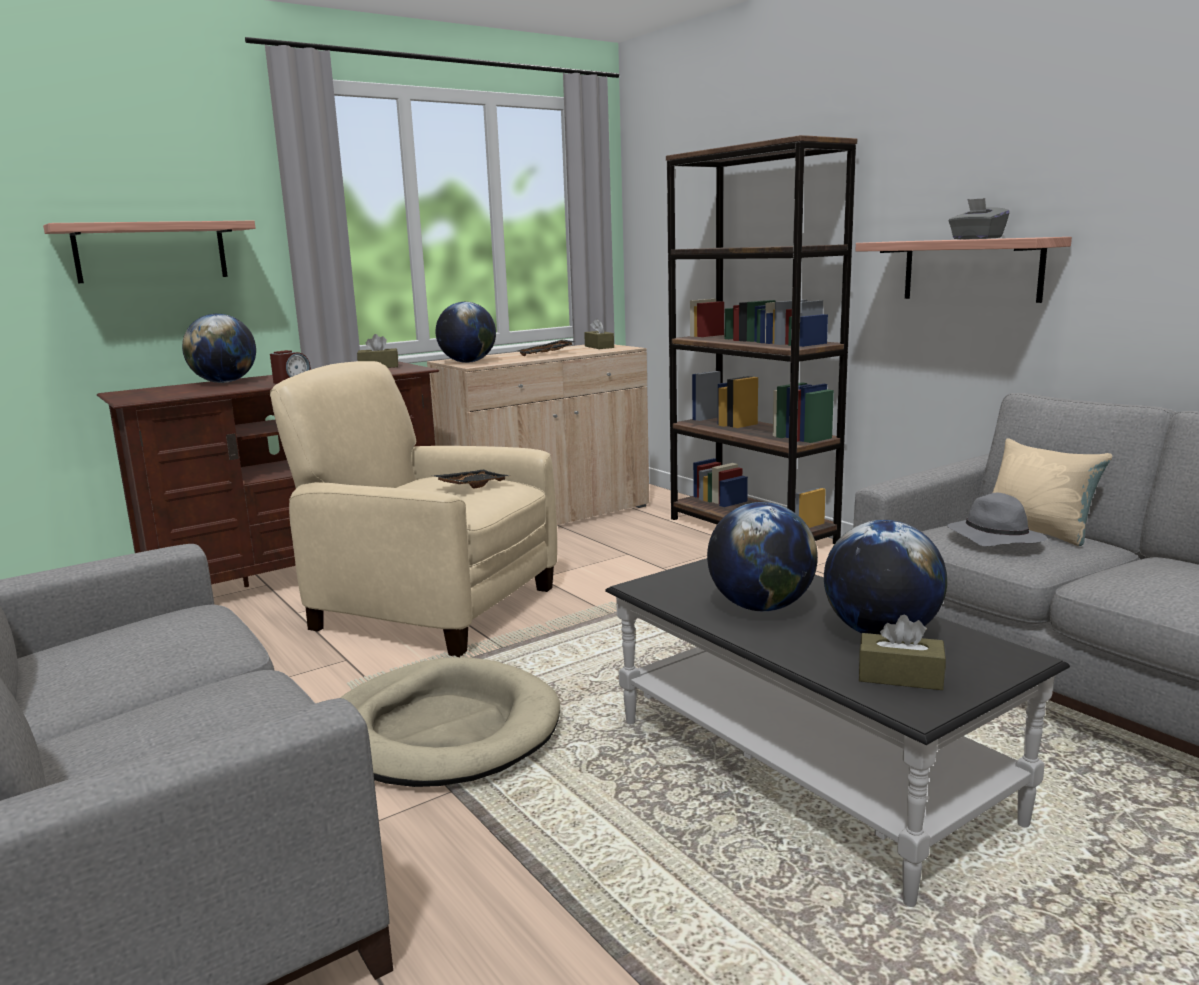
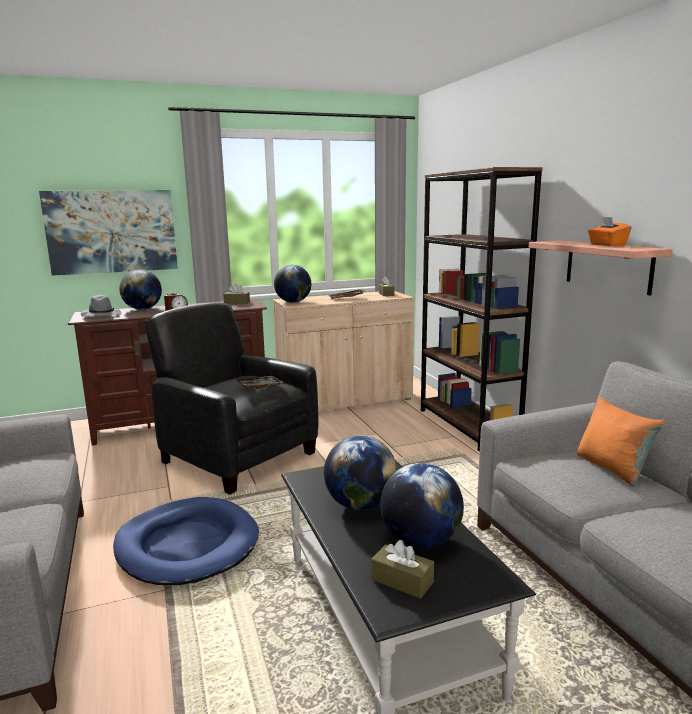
camera: 15 degrees right, 0 degrees up
shelf [43,221,255,283] -> picture [39,190,178,276]
beige armchair [270,361,557,657] -> black armchair [145,303,318,495]
beige dog bed [340,657,560,787] -> blue dog bed [113,497,259,585]
grey hat [947,492,1047,547] -> grey hat moved to [81,295,121,317]
grey tissue box [949,198,1010,239] -> orange tissue box [588,217,631,246]
beige pillow [993,438,1113,546] -> orange pillow [577,397,665,486]

